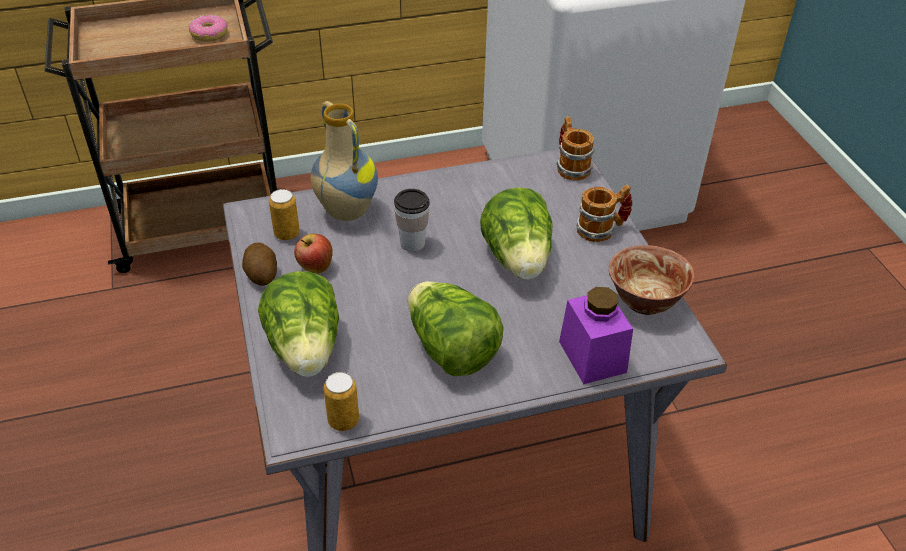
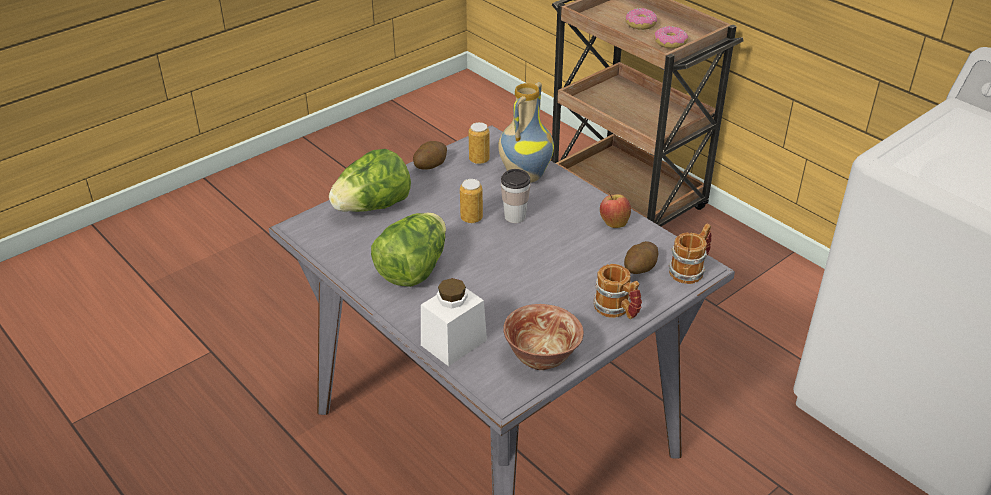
camera: 65 degrees right, 5 degrees down
apple [294,234,333,274] -> apple moved to [600,191,631,228]
can [323,372,359,431] -> can moved to [460,179,483,224]
lettuce [480,187,553,279] -> none
purple jar [559,287,633,384] -> white jar [421,278,487,366]
none -> potato [624,241,658,274]
none -> donut [625,8,657,30]

